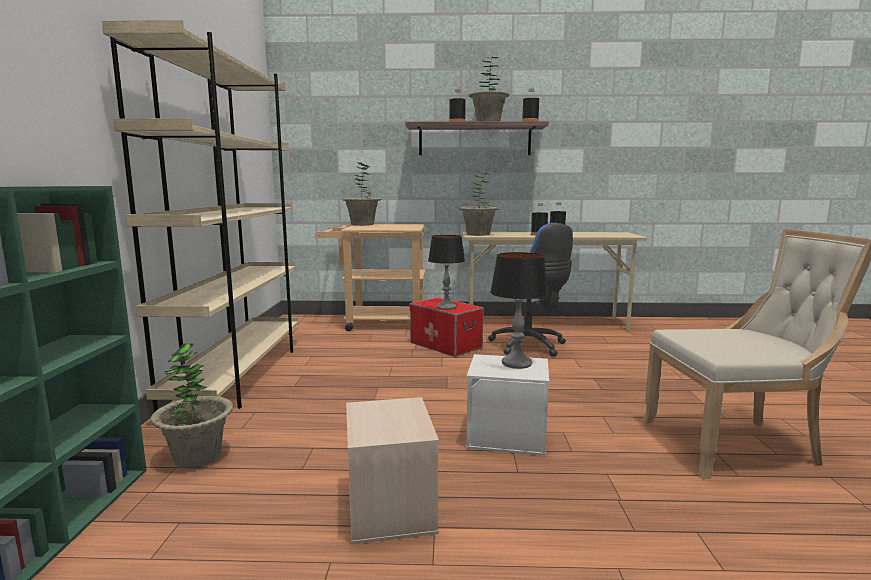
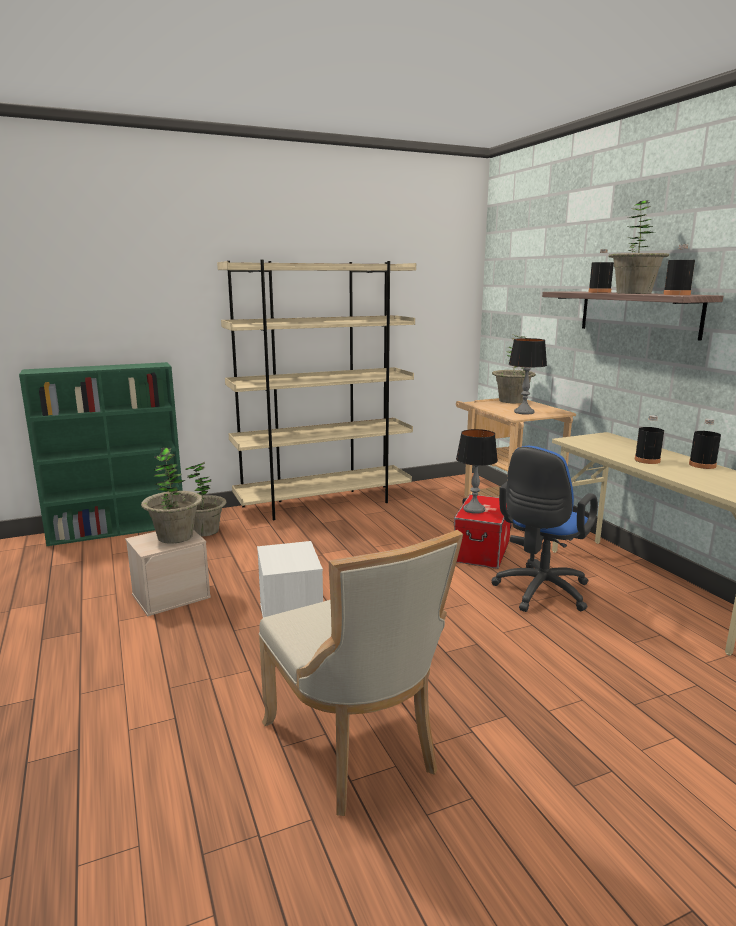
camera: 65 degrees right, 5 degrees up
potted plant [459,171,499,236] -> potted plant moved to [141,448,203,544]
table lamp [490,252,548,369] -> table lamp moved to [509,338,547,415]

